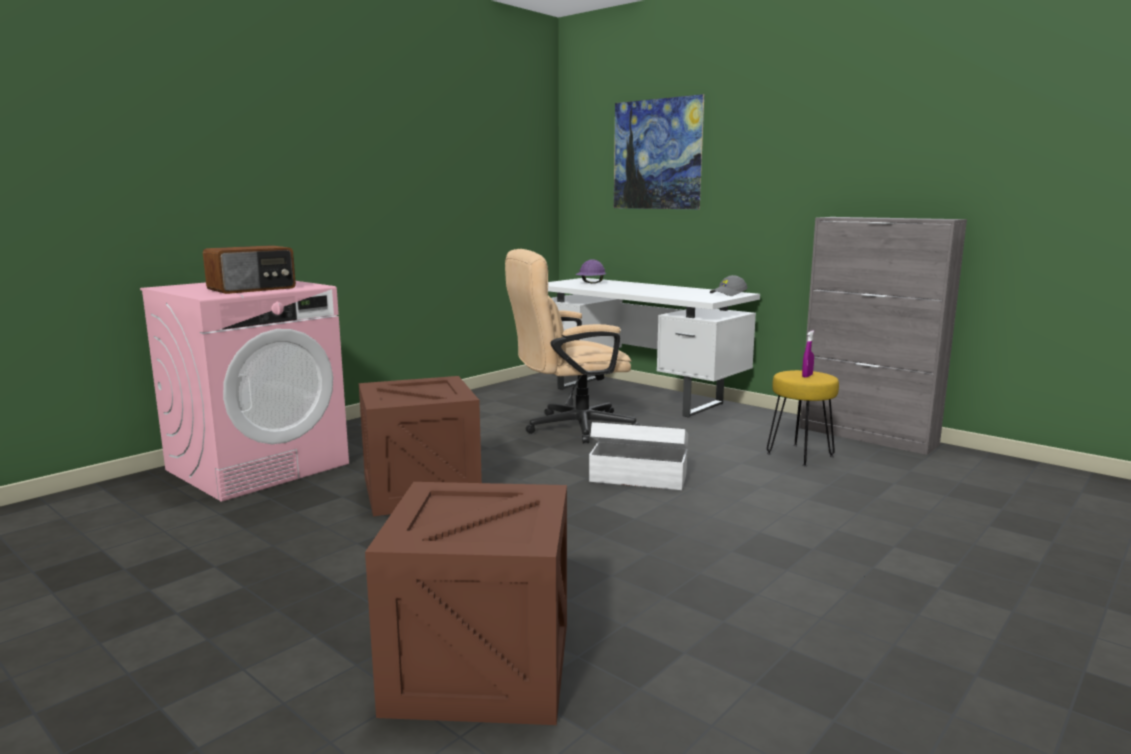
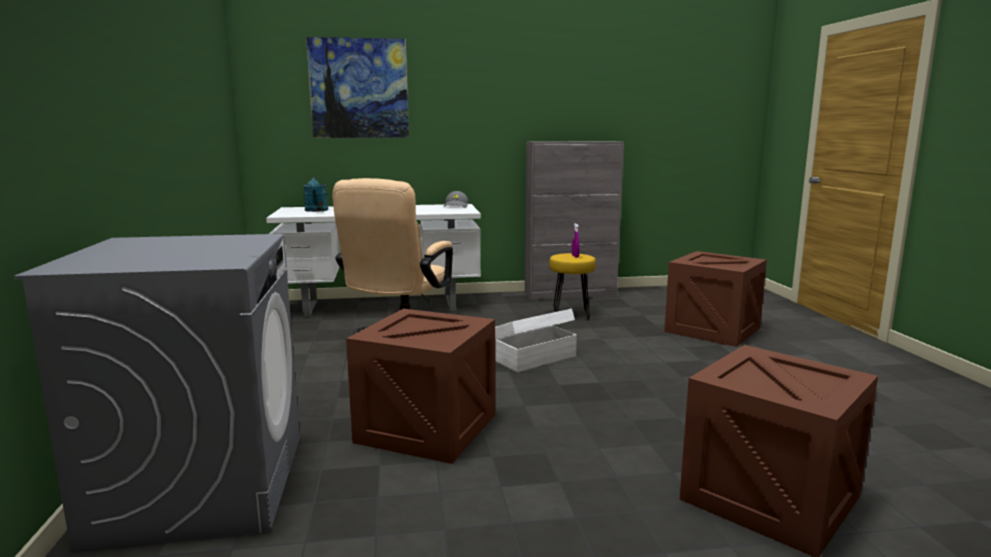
camera: 50 degrees left, 0 degrees up
pink washing machine [140,281,349,502] -> grey washing machine [14,234,300,551]
radio [203,245,296,294] -> none
purple hard hat [576,259,606,283] -> turquoise watering can [303,177,328,212]
none -> crate [664,251,767,347]

